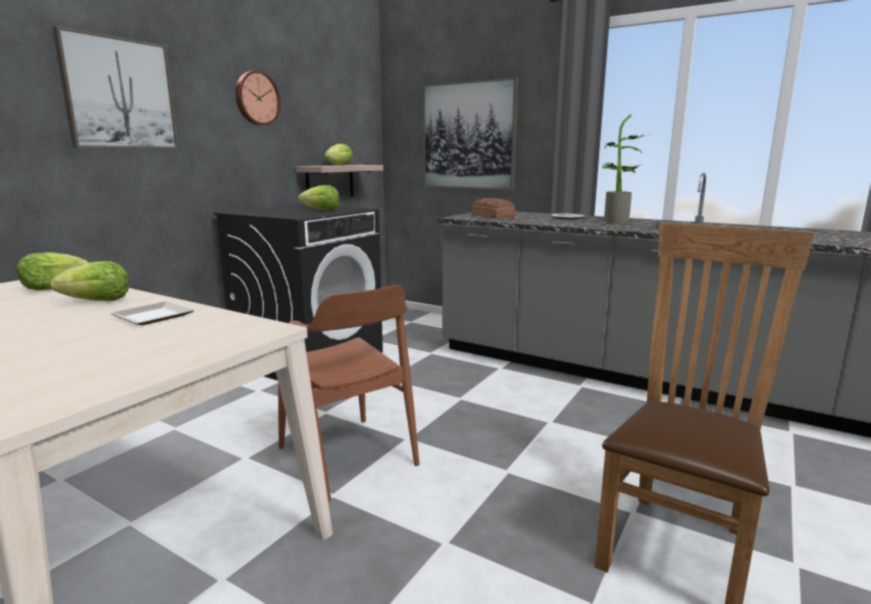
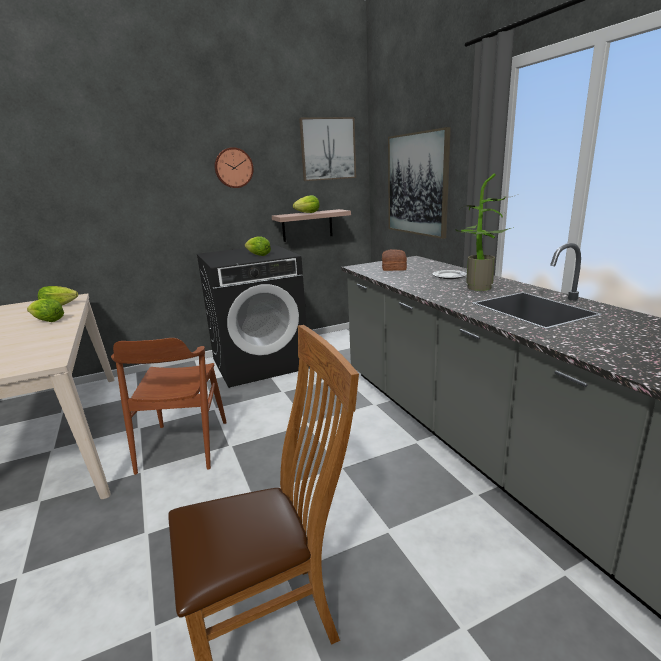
camera: 35 degrees right, 5 degrees up
picture [52,26,179,149] -> picture moved to [299,117,356,181]
plate [110,301,194,325] -> none

